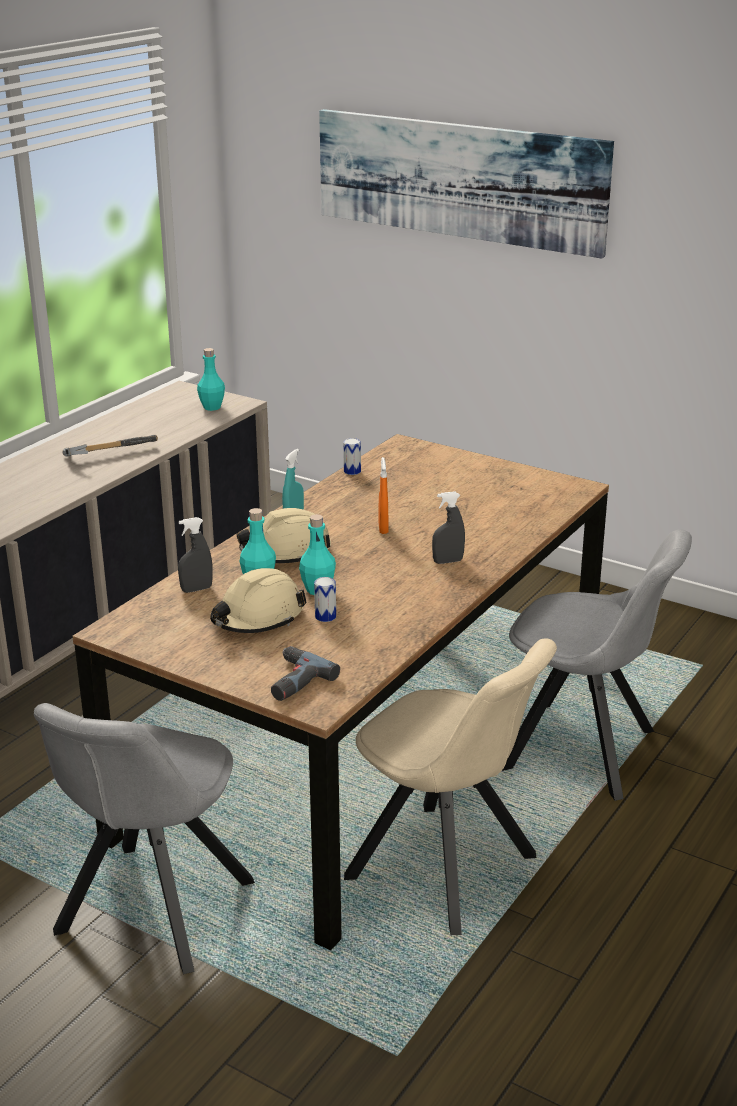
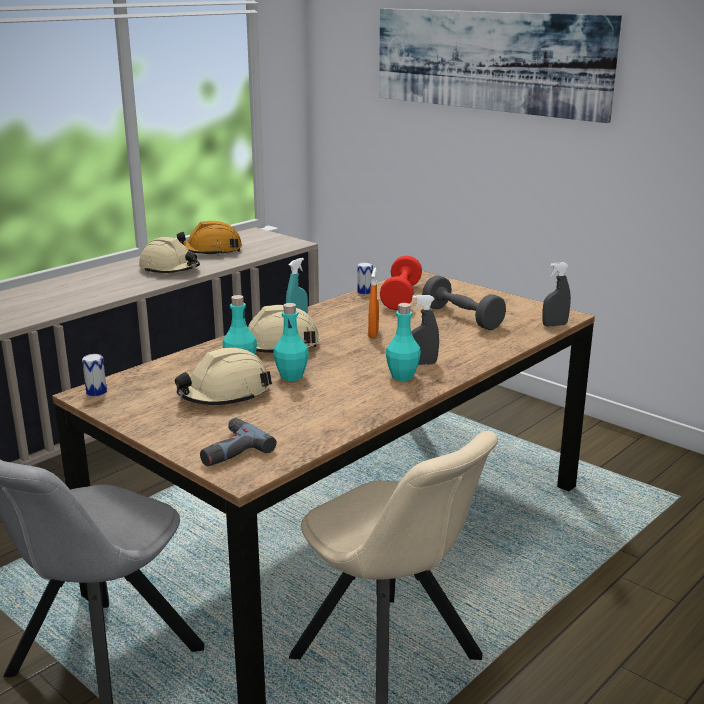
camera: 10 degrees right, 5 degrees down
hammer [63,435,158,457] -> beige hard hat [139,237,200,274]
grey spray bottle [178,517,213,593] -> grey spray bottle moved to [543,262,571,326]
turquoise bottle [197,348,225,411] -> turquoise bottle moved to [386,303,421,381]
can [314,577,336,622] -> can moved to [82,354,107,397]
grey chair [502,529,692,801] -> none
none -> orange hard hat [176,221,242,256]
none -> red dumbbell [380,256,422,310]
none -> grey dumbbell [422,276,506,330]

